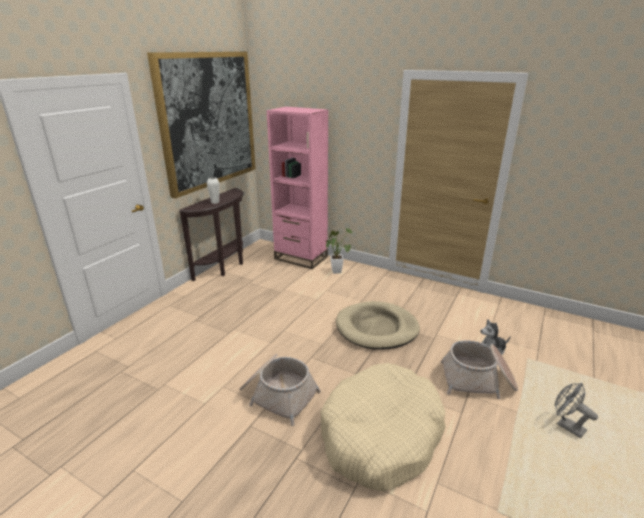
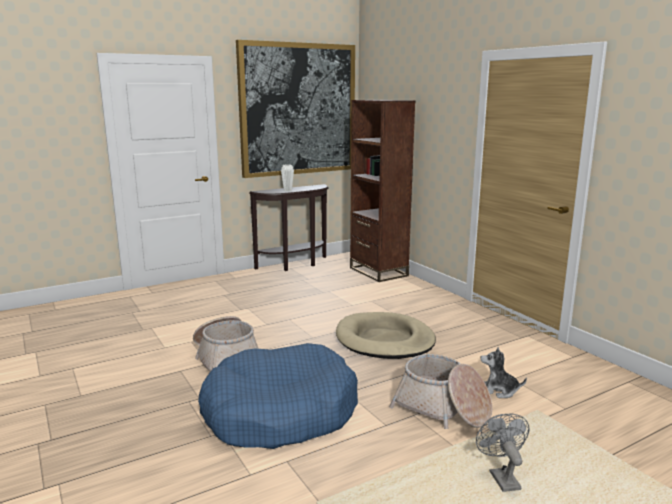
camera: 30 degrees right, 10 degrees down
pink bookcase [267,107,329,269] -> brown bookcase [350,100,415,282]
beige dog bed [321,363,446,491] -> blue dog bed [198,343,358,449]
potted plant [325,228,352,274] -> none

